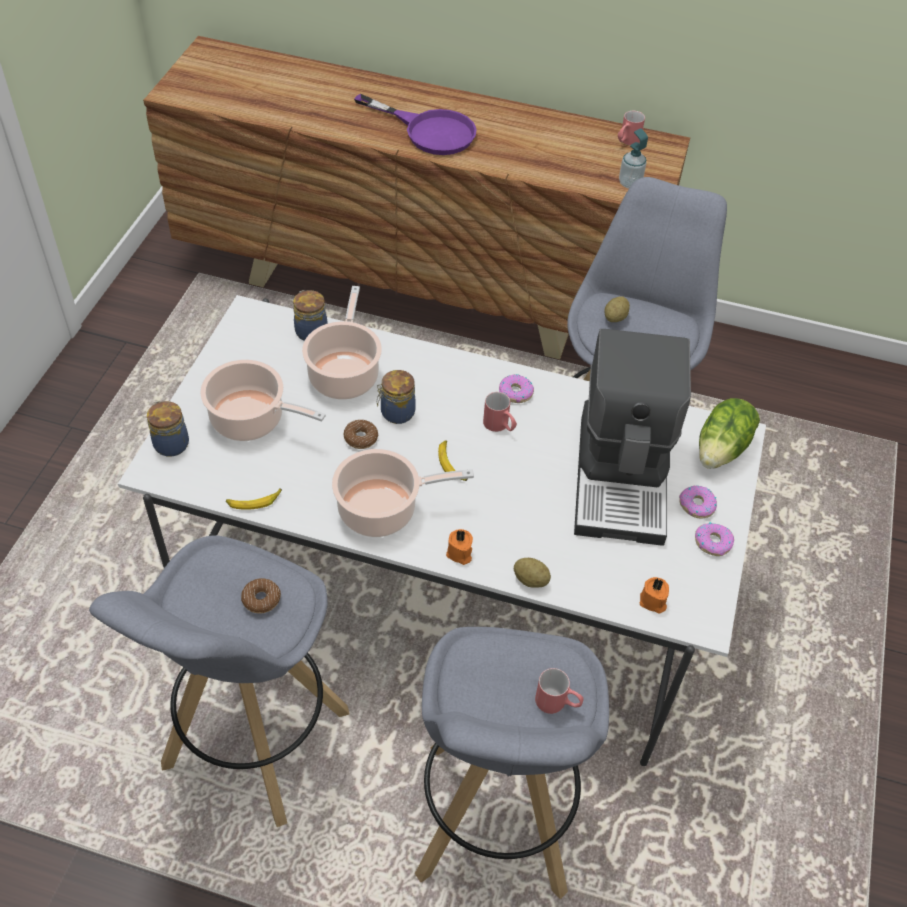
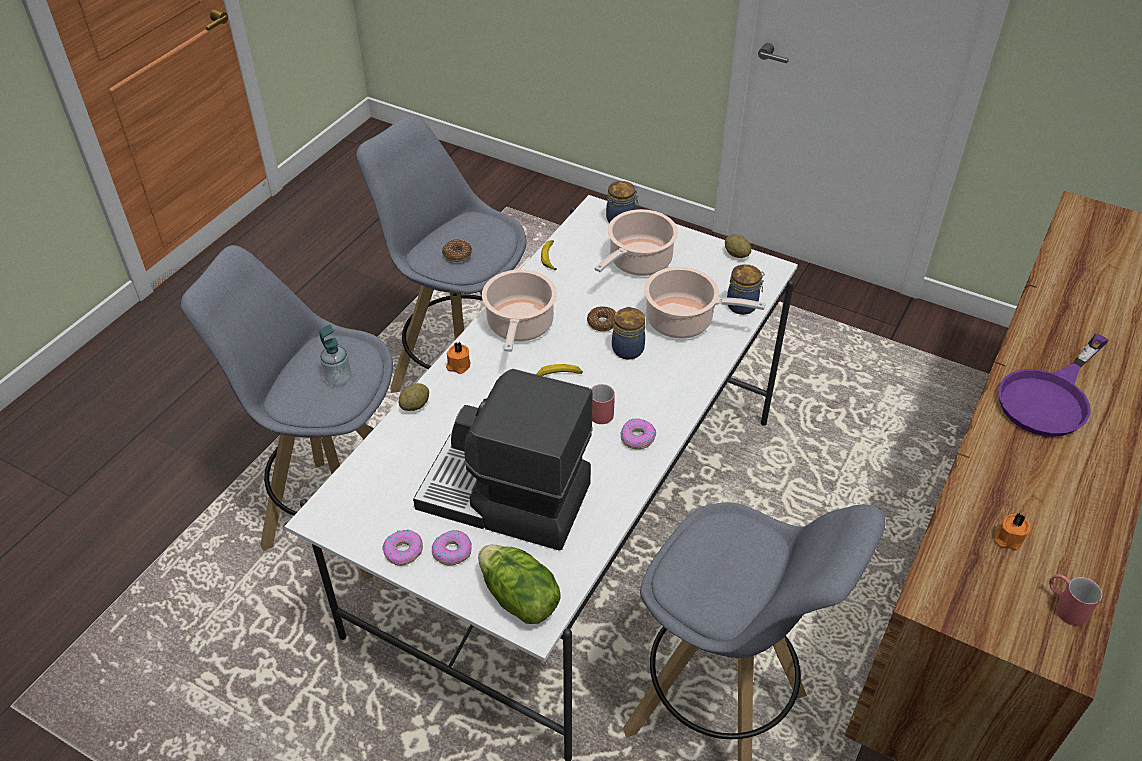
camera: 105 degrees right, 5 degrees down
red mug [535,668,584,714] -> none
potato [604,296,630,322] -> potato moved to [725,234,751,258]
soap dispenser [619,128,648,189] -> soap dispenser moved to [319,324,351,386]
orange candle [639,577,669,614] -> orange candle moved to [994,513,1031,550]

